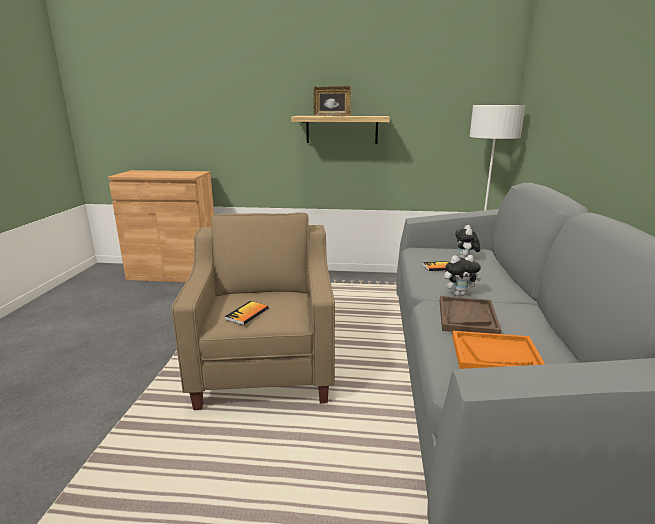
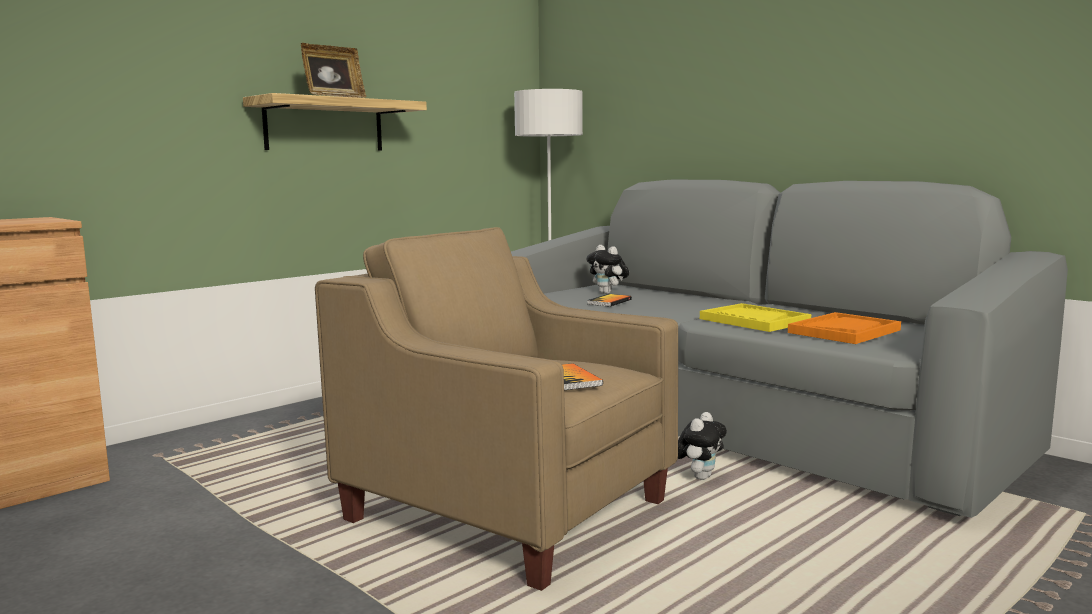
camera: 50 degrees left, 10 degrees down
brown tray [440,296,501,334] -> yellow tray [700,303,811,332]
plush toy [444,255,481,296] -> plush toy moved to [678,412,727,480]

